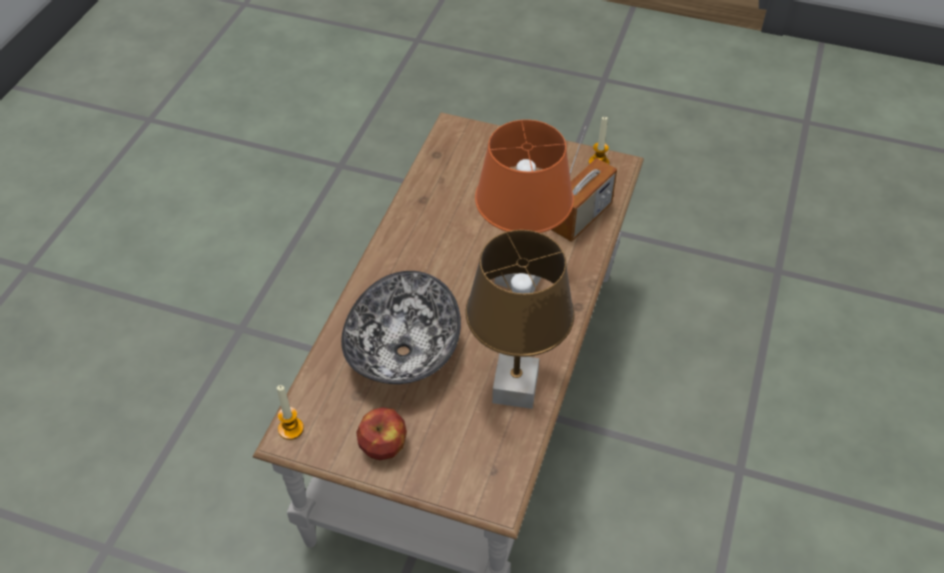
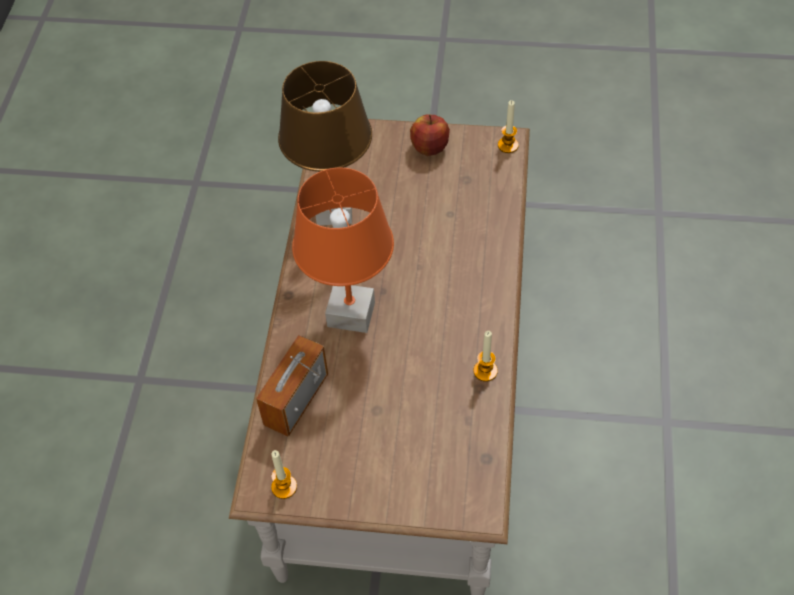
camera: 170 degrees right, 5 degrees up
bowl [341,271,461,384] -> none
none -> candle [473,331,498,382]

